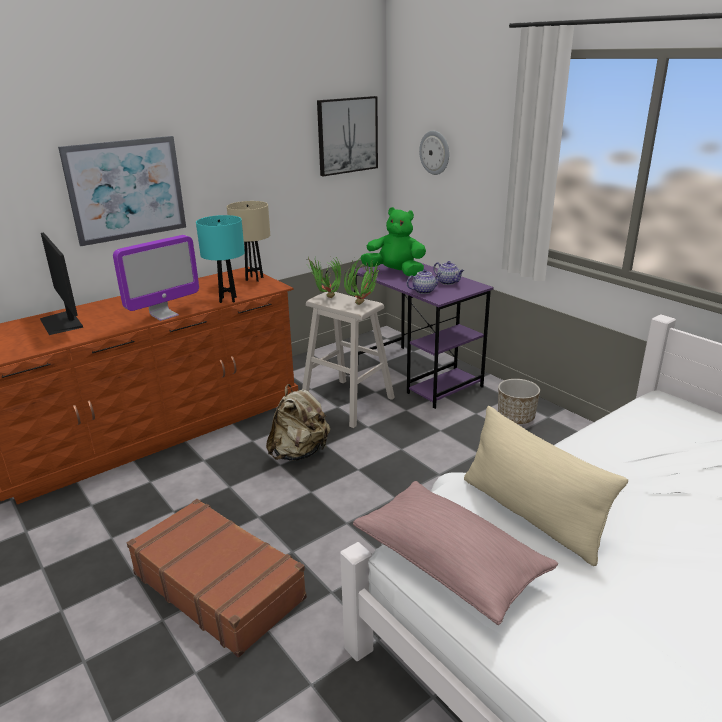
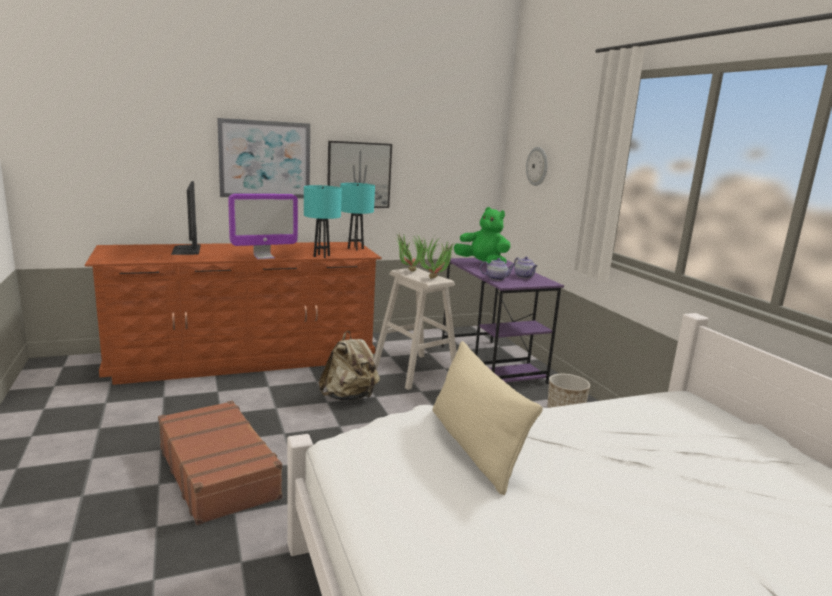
camera: 15 degrees right, 10 degrees down
beige table lamp [227,201,270,282] -> turquoise table lamp [340,183,375,250]
picture [317,96,378,176] -> picture moved to [327,141,392,208]
pink pillow [353,481,558,625] -> none

